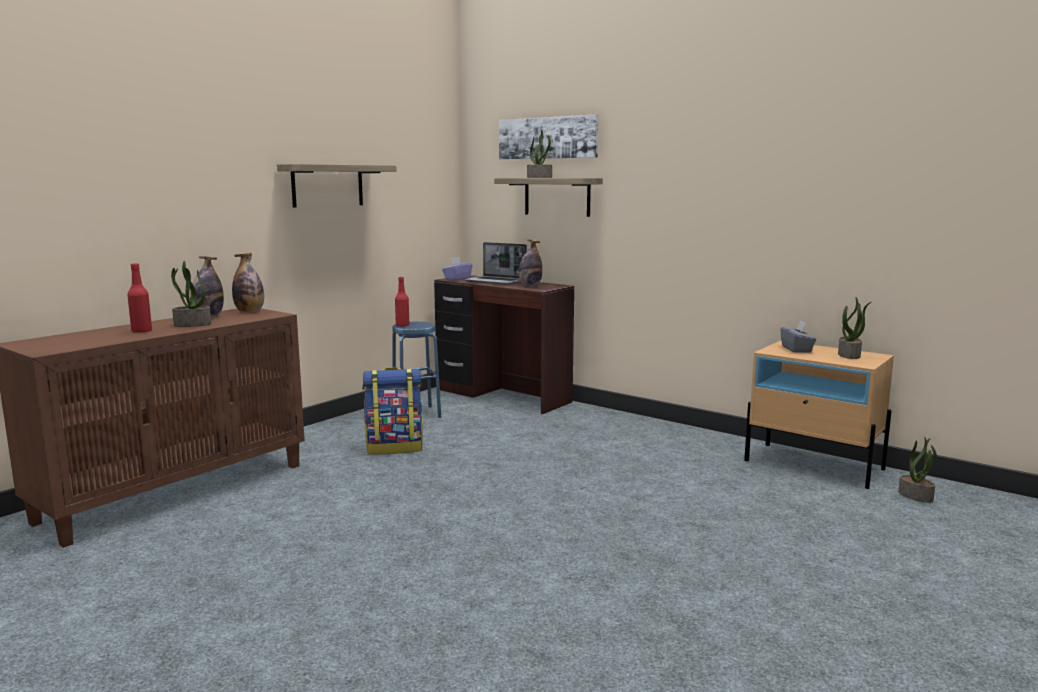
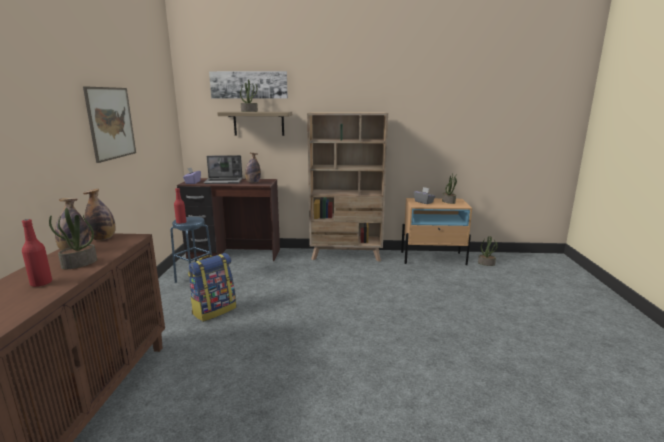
camera: 35 degrees left, 5 degrees up
shelf [277,164,397,208] -> picture [83,86,136,163]
none -> beige bookcase [307,112,388,262]

